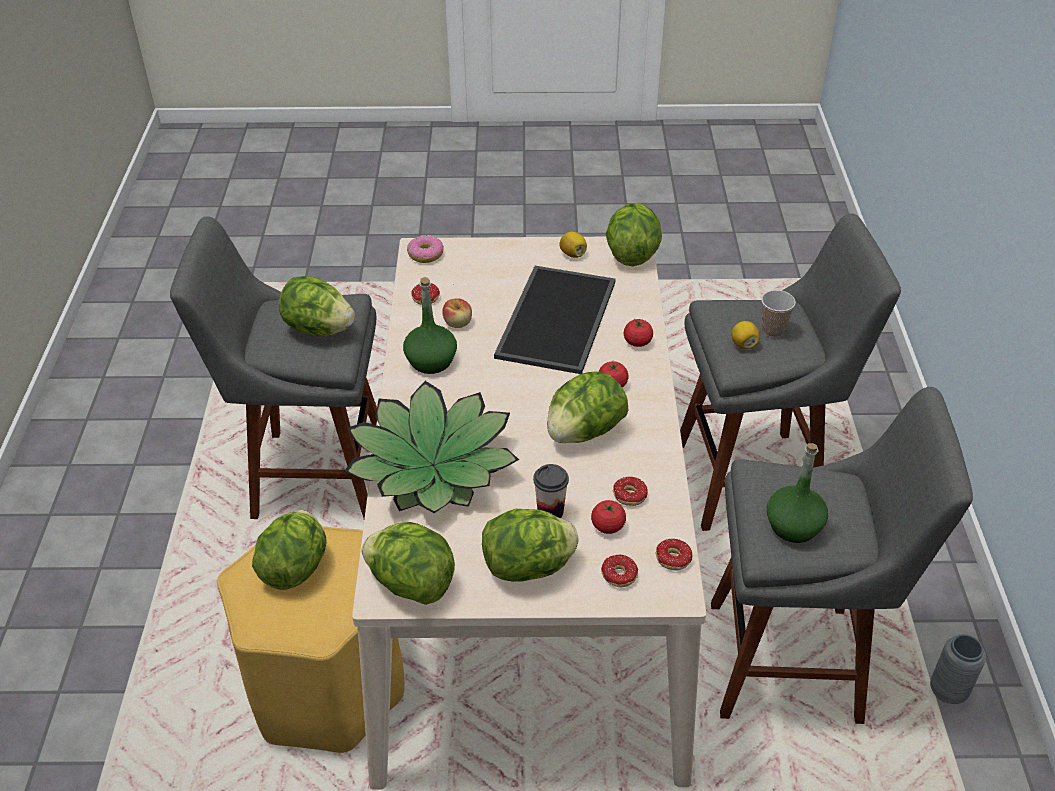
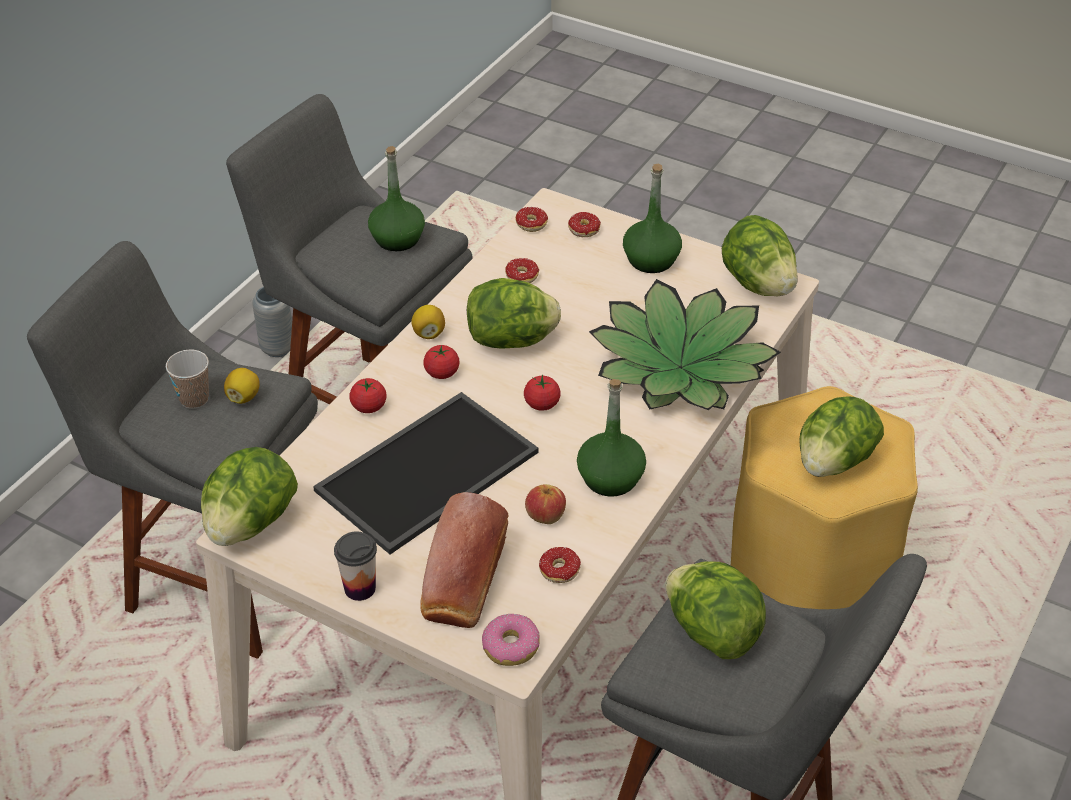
camera: 150 degrees left, 0 degrees up
lettuce [482,509,579,582] -> green bottle [623,164,682,273]
cup [533,464,569,518] -> cup moved to [334,531,377,601]
lemon [559,232,587,258] -> lemon moved to [411,305,445,339]
tomato [591,500,626,534] -> tomato moved to [524,374,561,411]
none -> bread [420,492,509,628]

